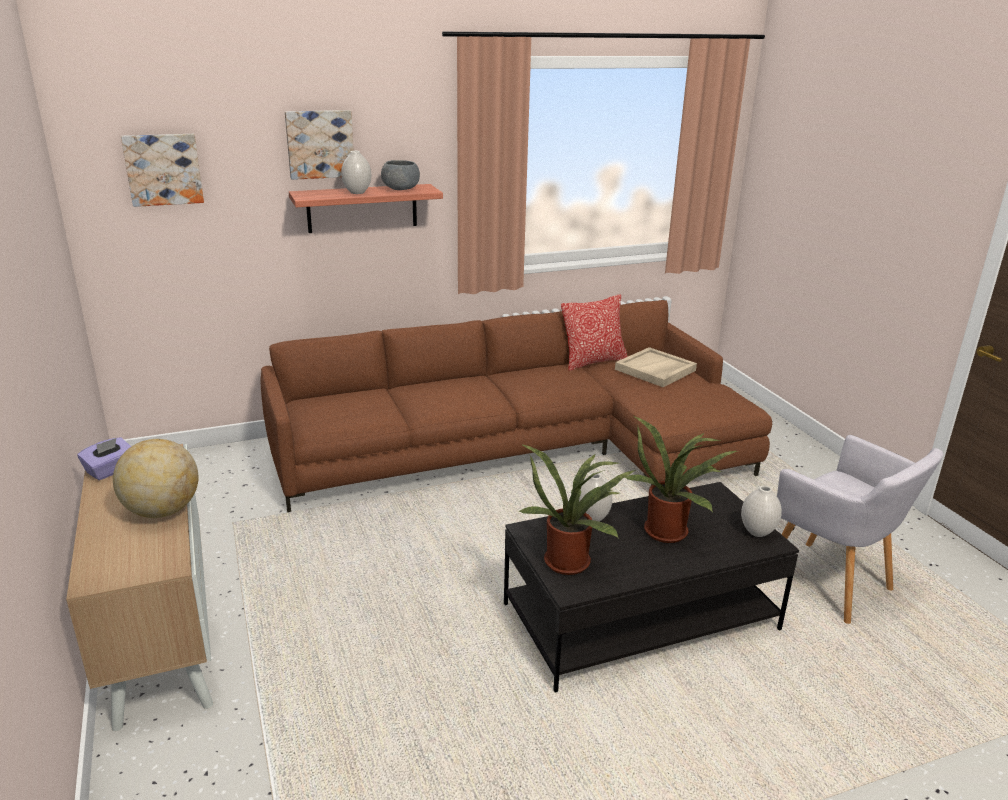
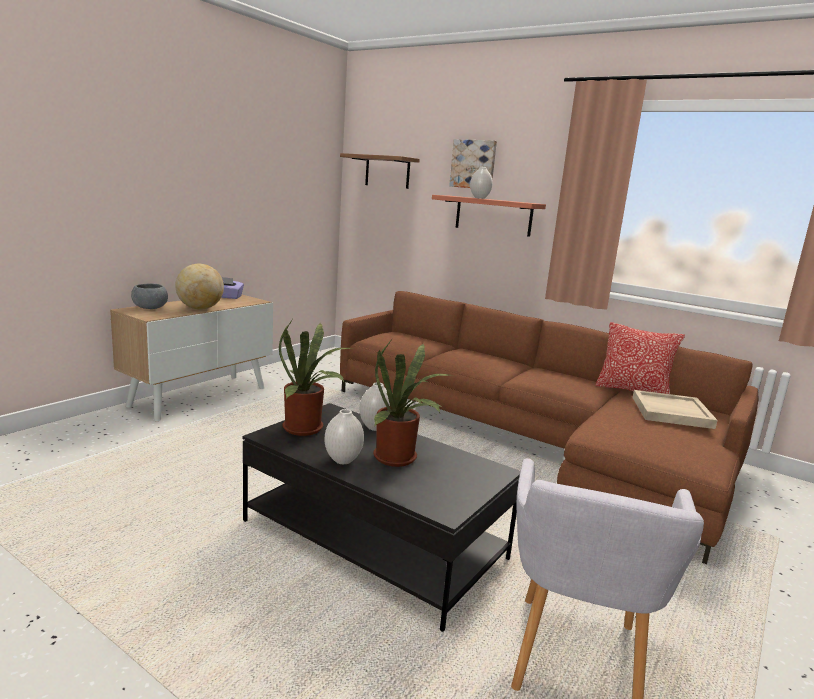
camera: 55 degrees right, 10 degrees down
picture [121,134,204,207] -> shelf [340,153,420,189]
grey bowl [381,160,420,190] -> grey bowl moved to [131,283,168,309]
white vase [741,486,782,537] -> white vase moved to [325,409,364,464]

